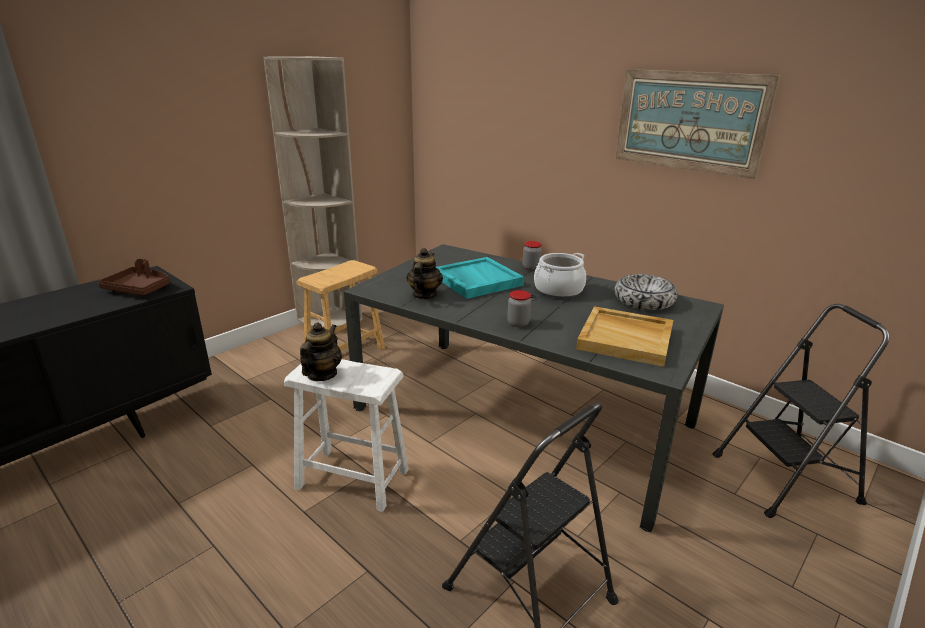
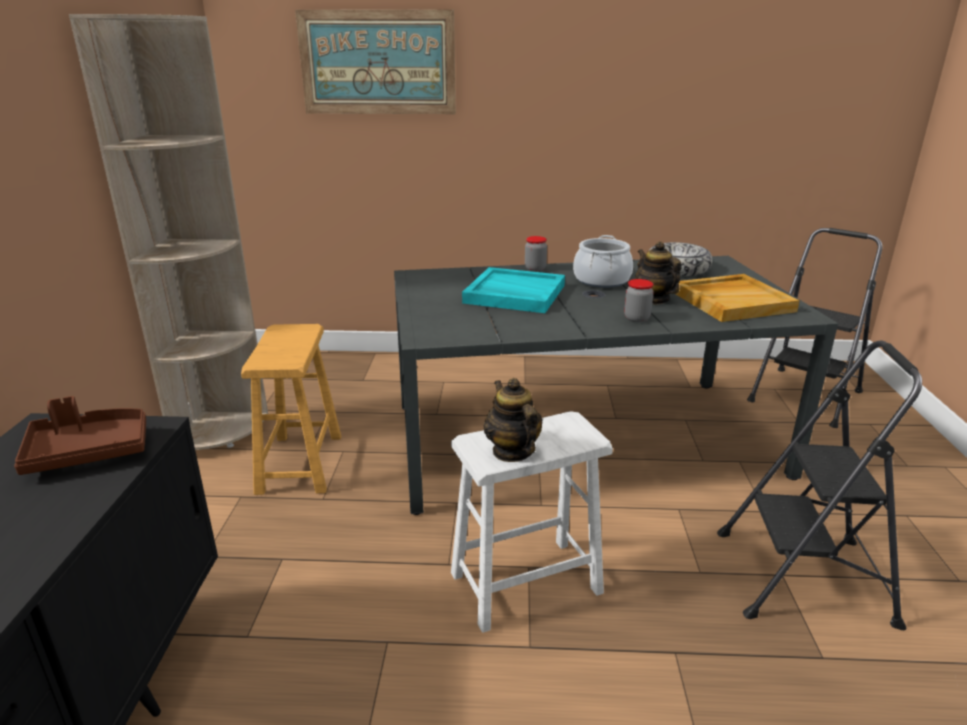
camera: 40 degrees left, 0 degrees up
teapot [407,248,443,299] -> teapot moved to [635,241,682,304]
picture [615,69,780,179] -> picture moved to [295,9,456,114]

